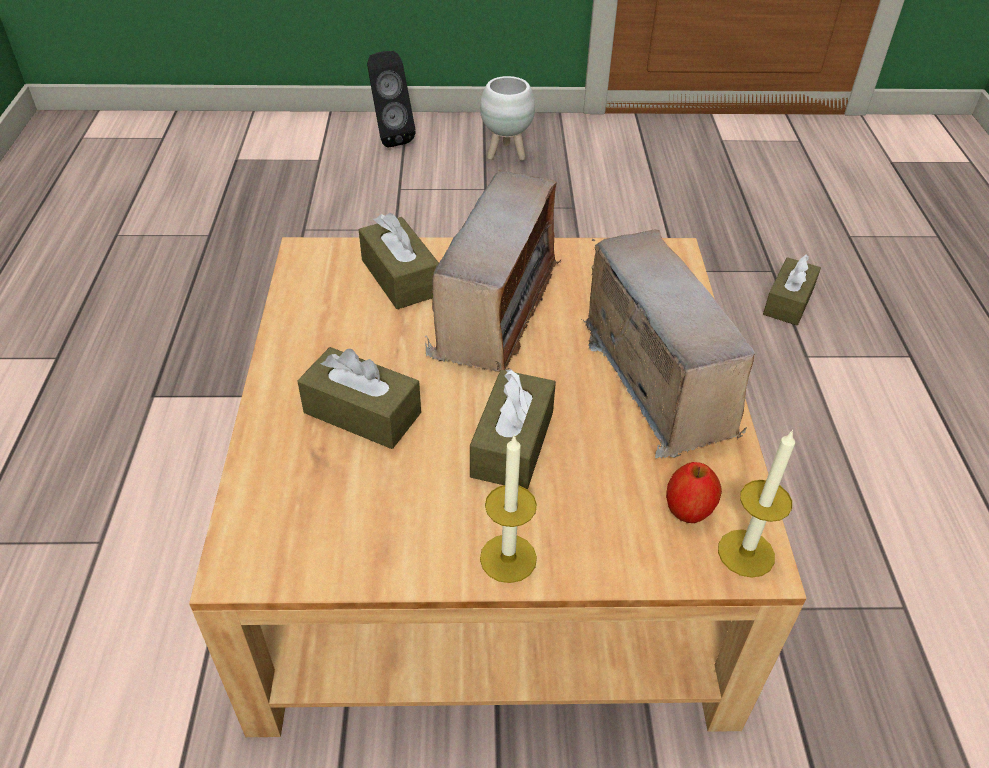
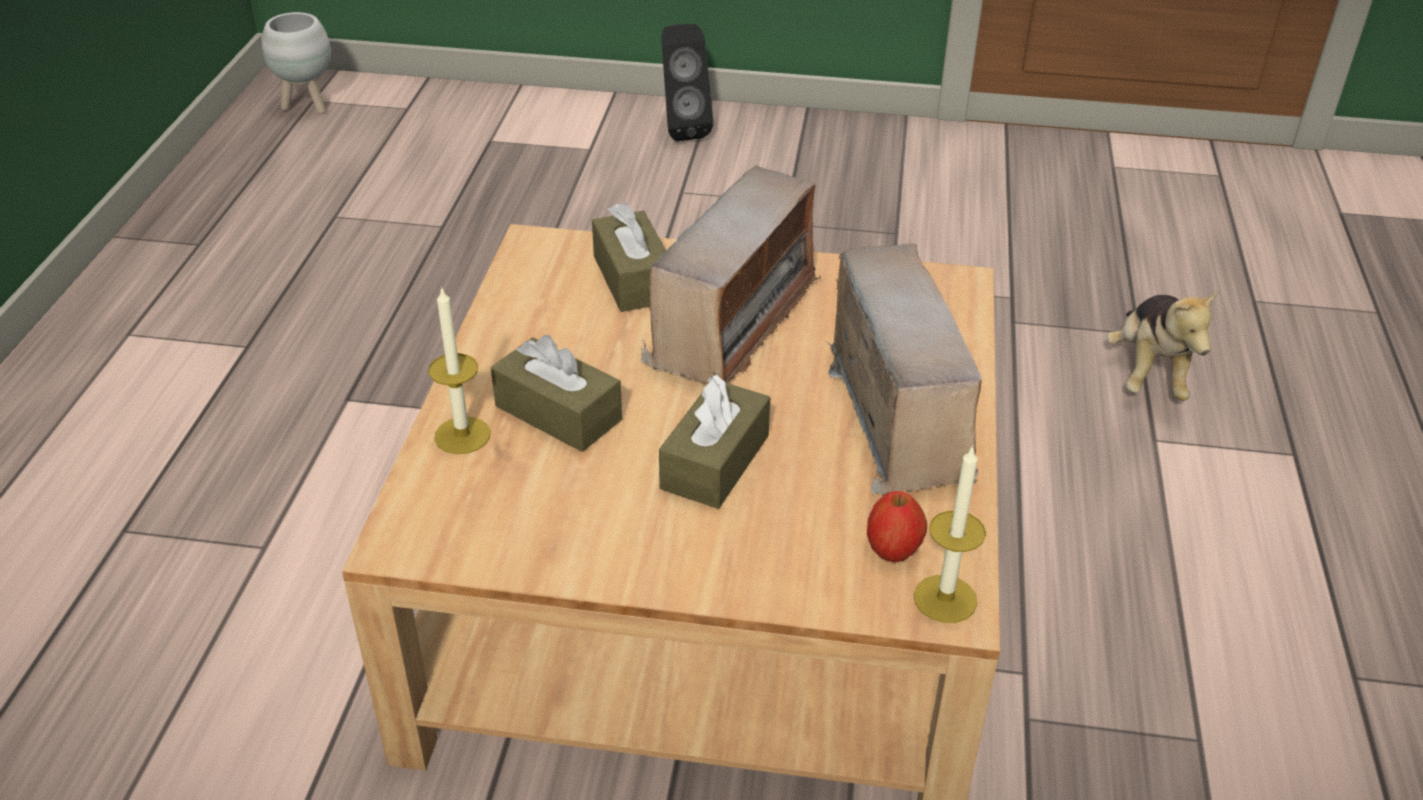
camera: 10 degrees right, 5 degrees down
white planter [480,76,535,161] -> white planter moved to [262,12,331,114]
candle [480,434,537,583] -> candle moved to [428,286,491,454]
brown tissue box [763,255,821,325] -> plush toy [1107,289,1220,400]

